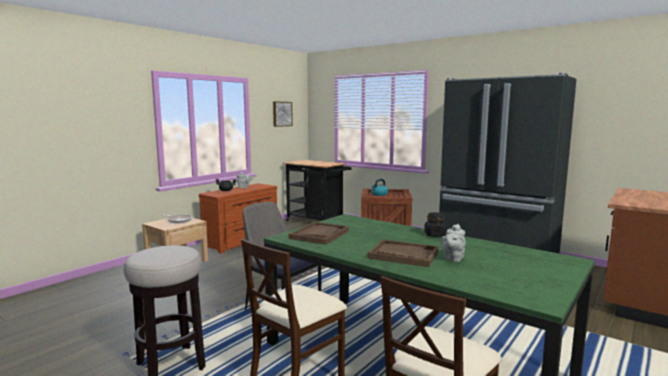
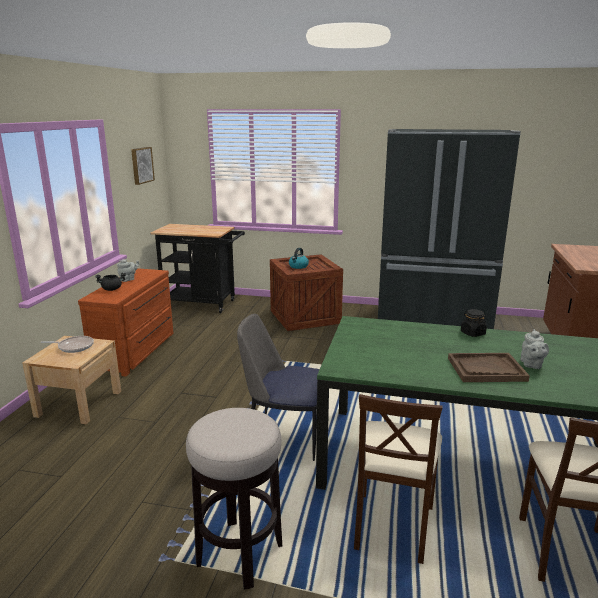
camera: 25 degrees left, 10 degrees up
brown tray [289,222,349,245] -> none

